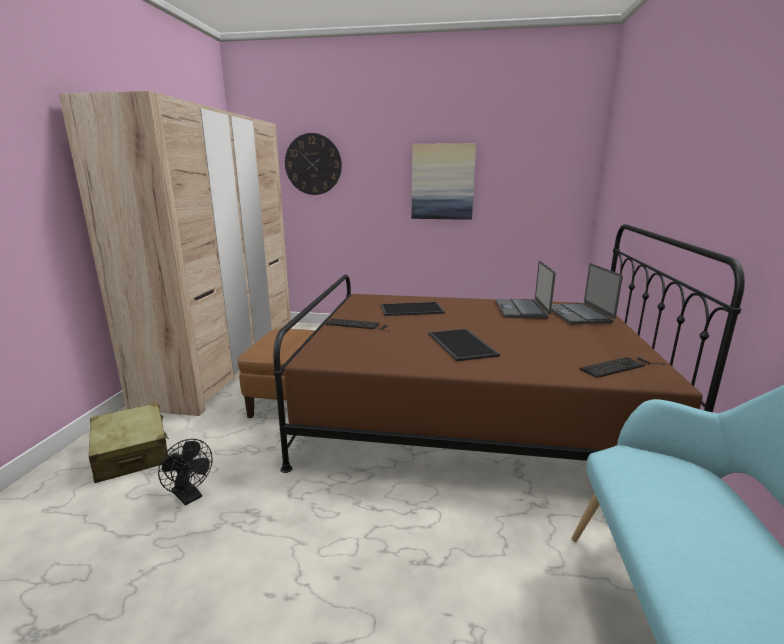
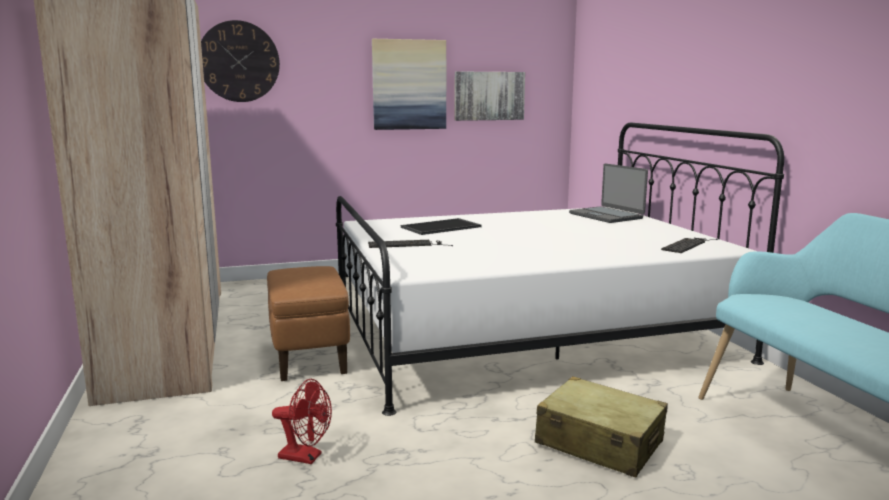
camera: 25 degrees left, 5 degrees down
beige suitcase [88,403,169,483] -> beige suitcase moved to [535,376,668,478]
black fan [158,439,213,506] -> red fan [272,379,332,464]
brown bed [273,224,745,473] -> white bed [336,123,784,416]
tray [429,329,500,361] -> none
laptop [496,261,556,319] -> none
none -> picture [454,71,525,121]

